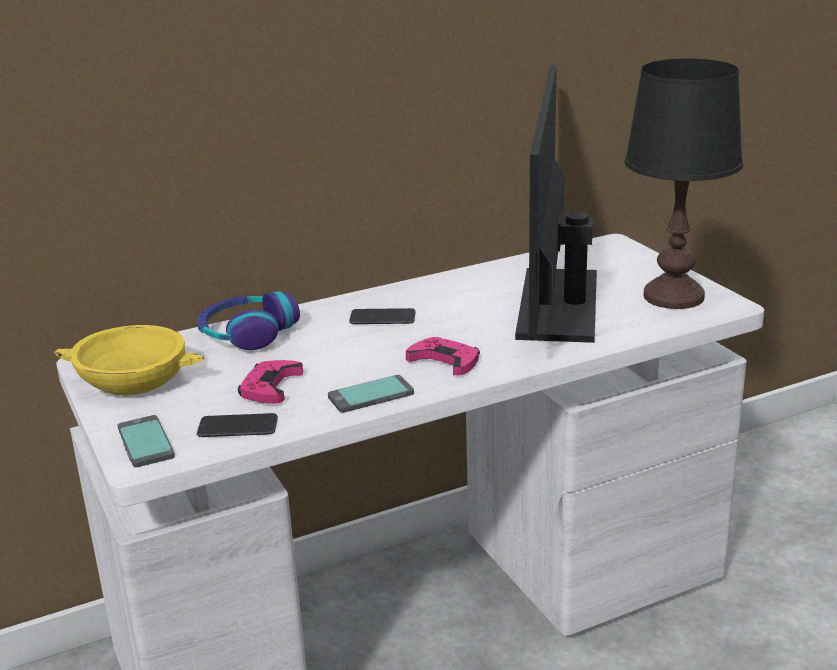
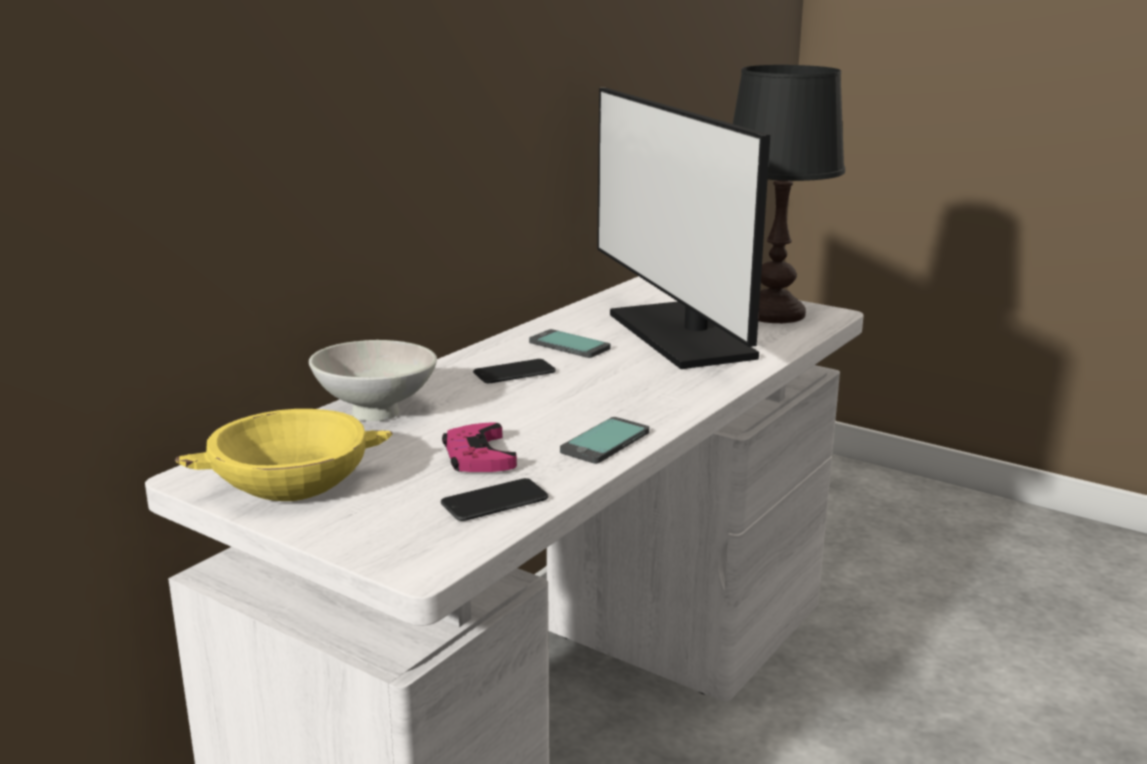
camera: 30 degrees left, 5 degrees down
phone [117,415,175,467] -> phone moved to [529,329,611,358]
headphones [197,291,300,350] -> white bowl [309,340,437,421]
pink game controller [406,337,480,375] -> none

